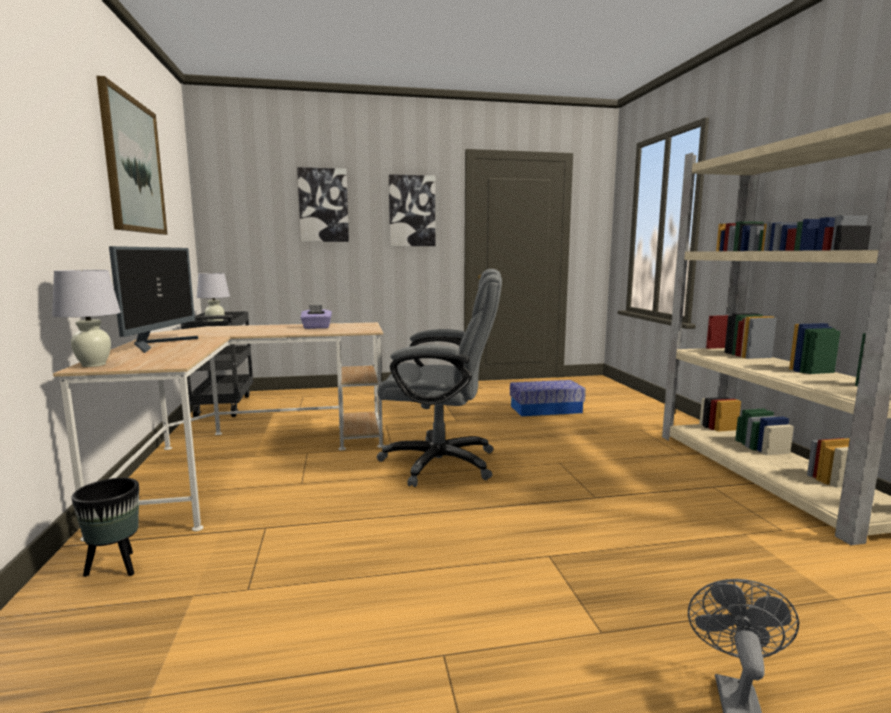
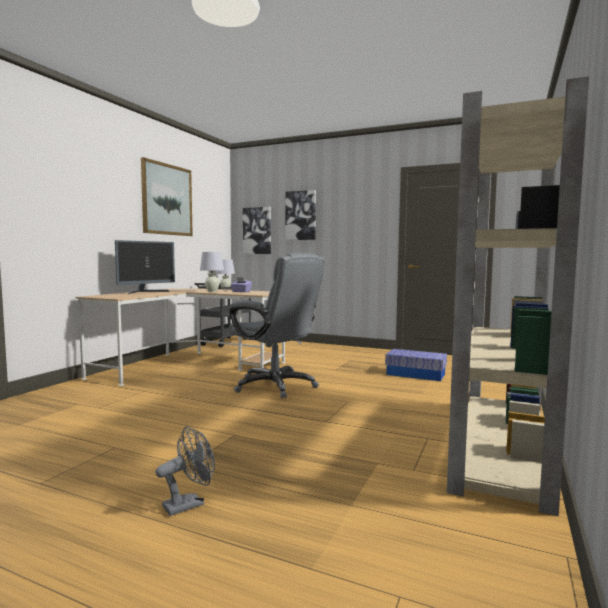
camera: 35 degrees right, 5 degrees down
white table lamp [52,270,121,367] -> white table lamp moved to [200,252,224,292]
black planter [71,478,139,577] -> none
picture [389,174,435,246] -> picture moved to [243,207,271,254]

